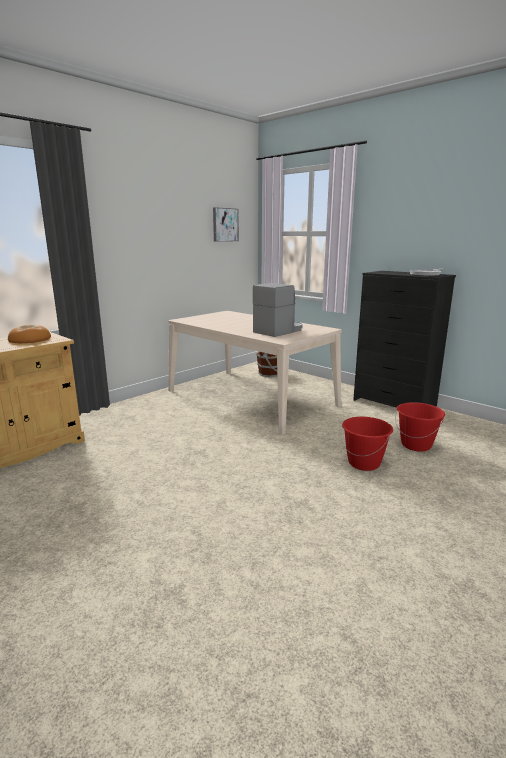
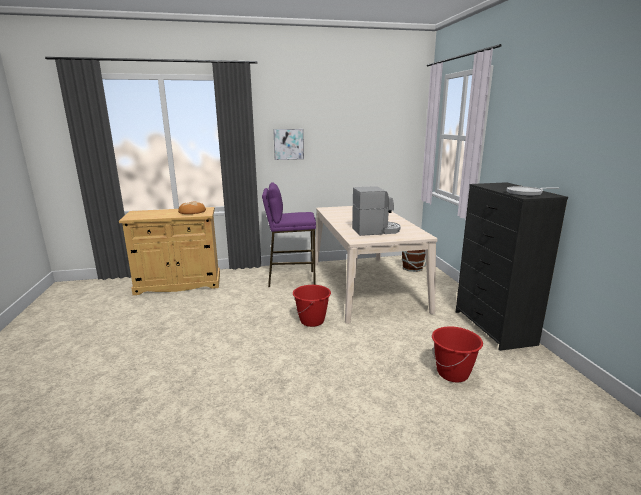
camera: 35 degrees right, 0 degrees up
picture [213,207,239,242] -> picture moved to [273,129,304,160]
red bucket [342,417,393,471] -> red bucket moved to [293,285,331,327]
none -> purple stool [262,182,316,287]

